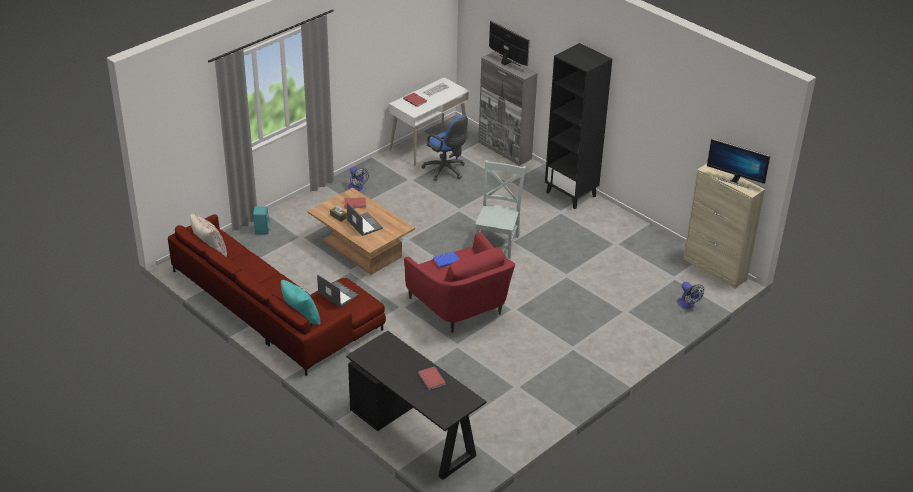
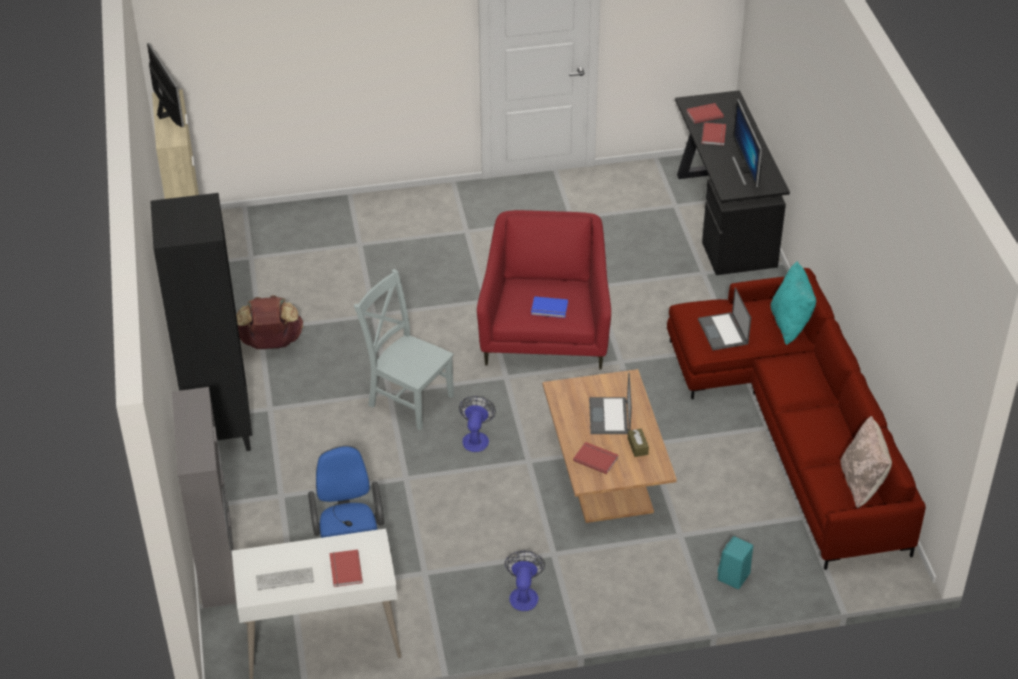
camera: 145 degrees left, 5 degrees up
grey chair [475,160,526,259] -> grey chair turned 75 degrees clockwise [354,269,454,430]
monitor [489,21,530,66] -> monitor moved to [732,99,762,187]
fan [677,282,704,309] -> fan moved to [459,396,496,452]
none -> brown backpack [236,295,303,349]
none -> red book [686,103,724,124]

